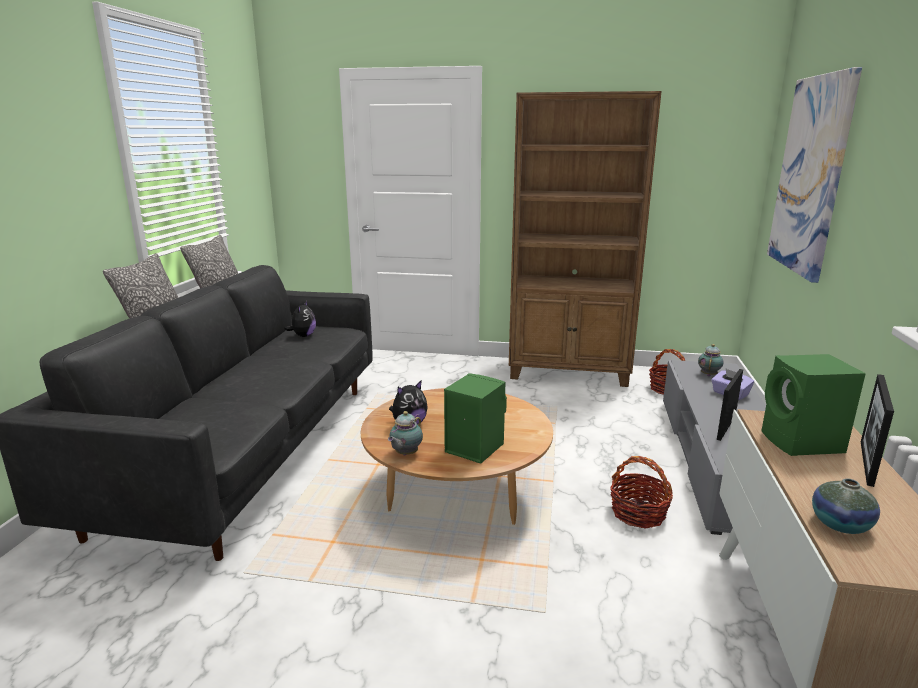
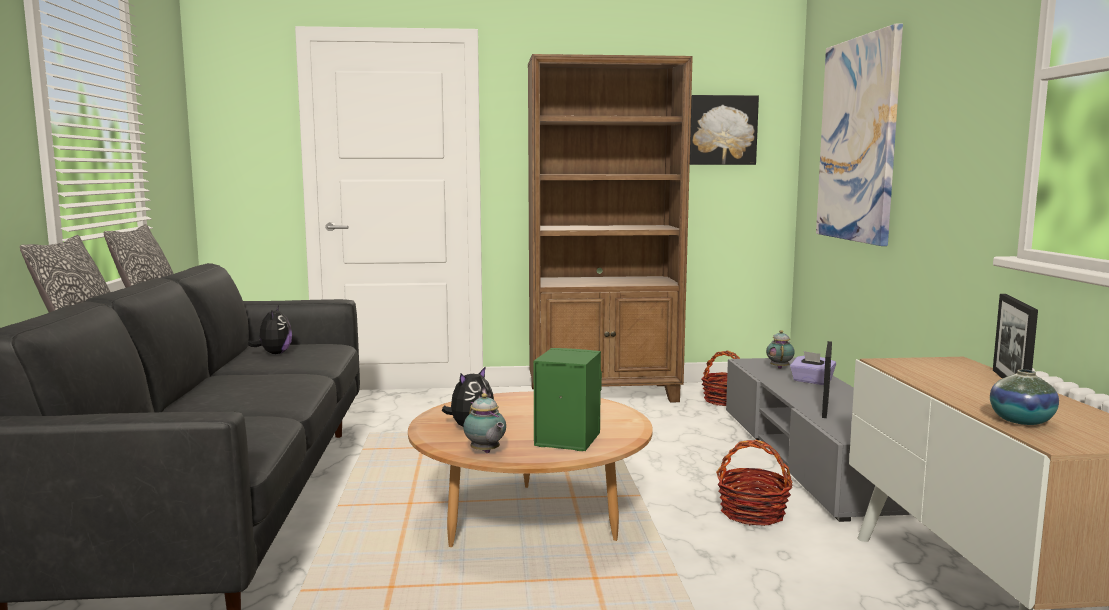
camera: 15 degrees left, 10 degrees down
teapot [388,411,423,456] -> teapot turned 45 degrees counterclockwise [463,393,506,453]
green speaker [761,354,866,456] -> none
none -> picture [690,95,759,165]

